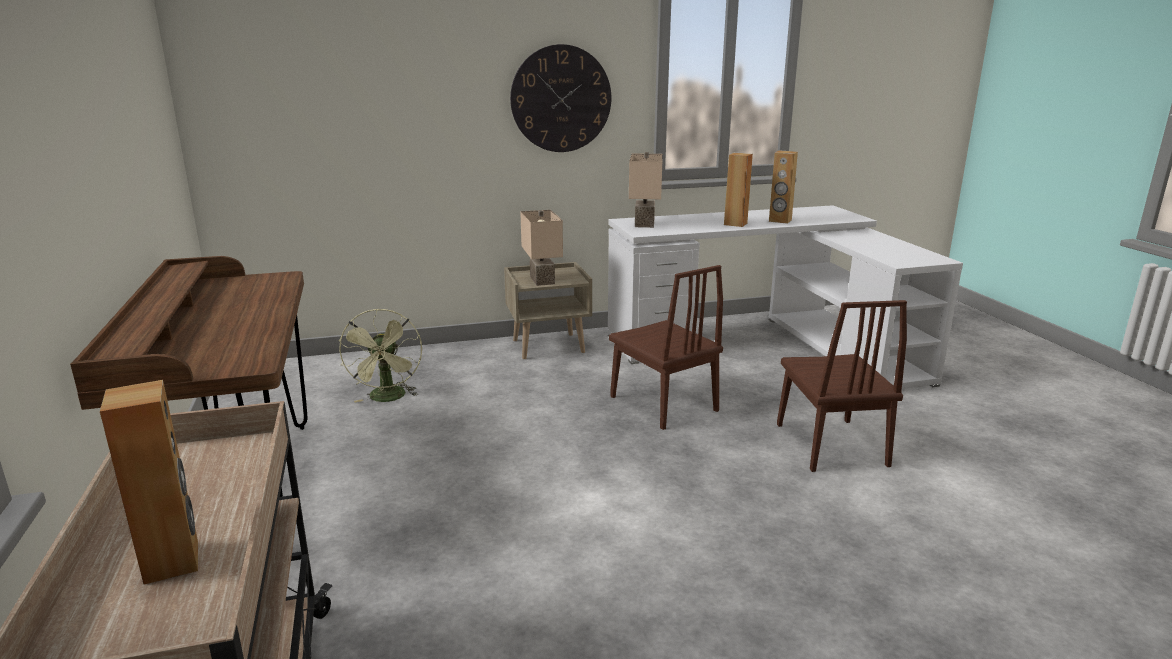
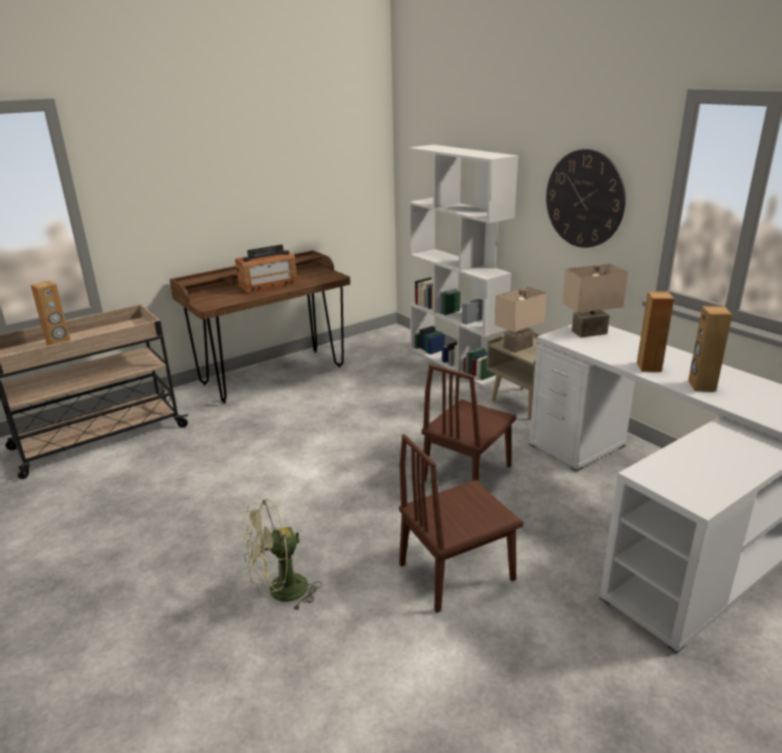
camera: 70 degrees right, 5 degrees up
green fan [338,308,422,402] -> green fan moved to [242,498,322,612]
none -> radio [235,245,298,294]
none -> white bookcase [408,145,518,386]

